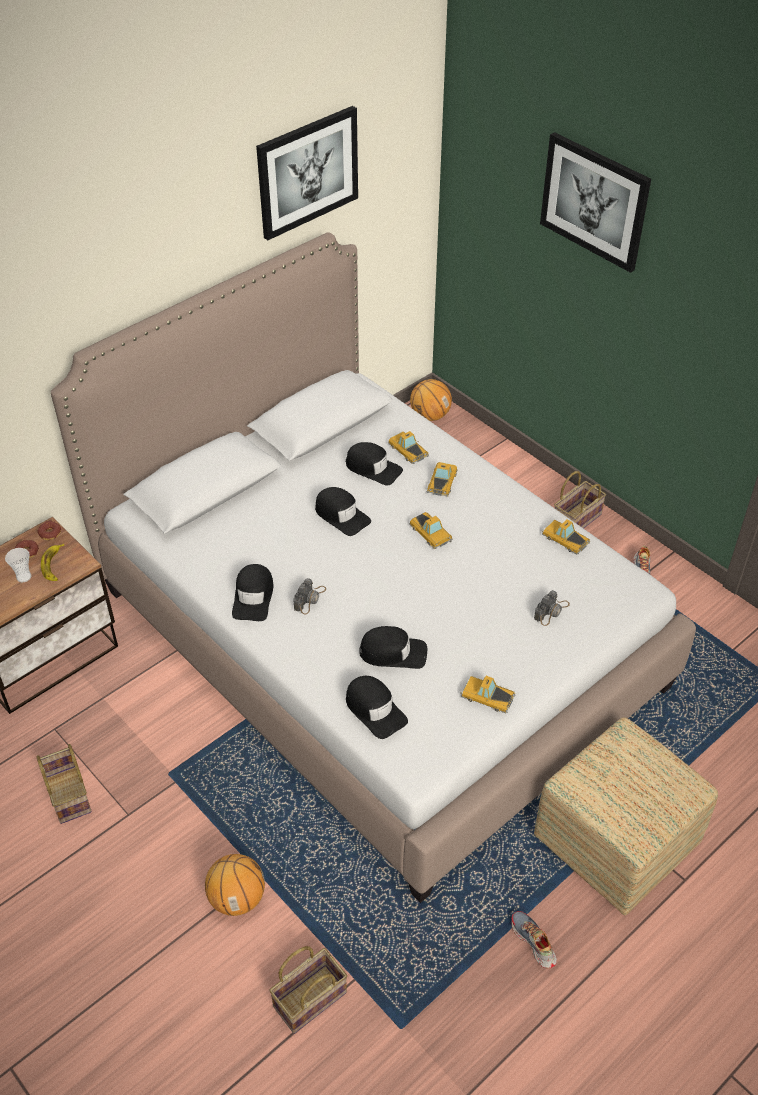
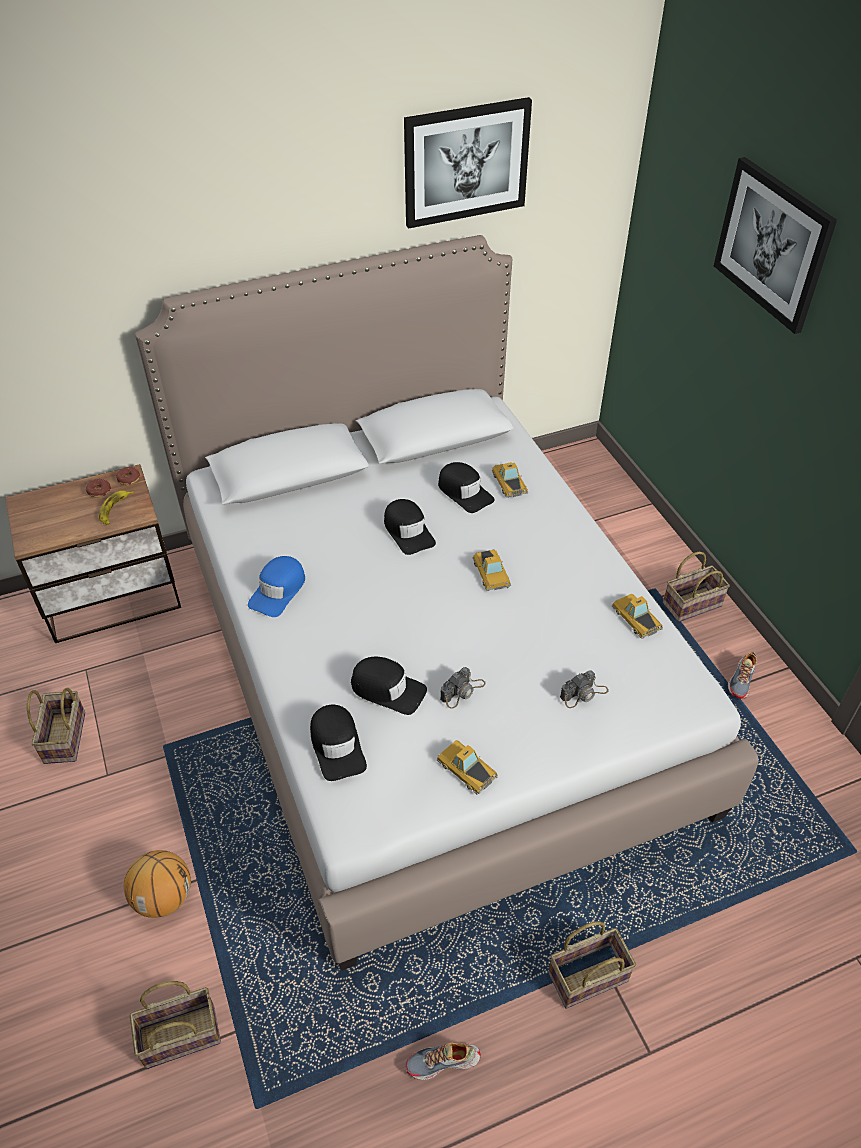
camera: 20 degrees right, 0 degrees up
cup [5,548,31,582] -> none
black cap [232,564,273,621] -> blue cap [248,556,305,617]
camera [293,578,326,614] -> camera moved to [440,667,486,709]
basketball [410,379,452,421] -> none
toy car [427,462,458,497] -> none
shoe [511,911,557,968] -> shoe turned 90 degrees counterclockwise [406,1043,481,1080]
ottoman [534,717,718,916] -> basket [548,921,636,1009]

